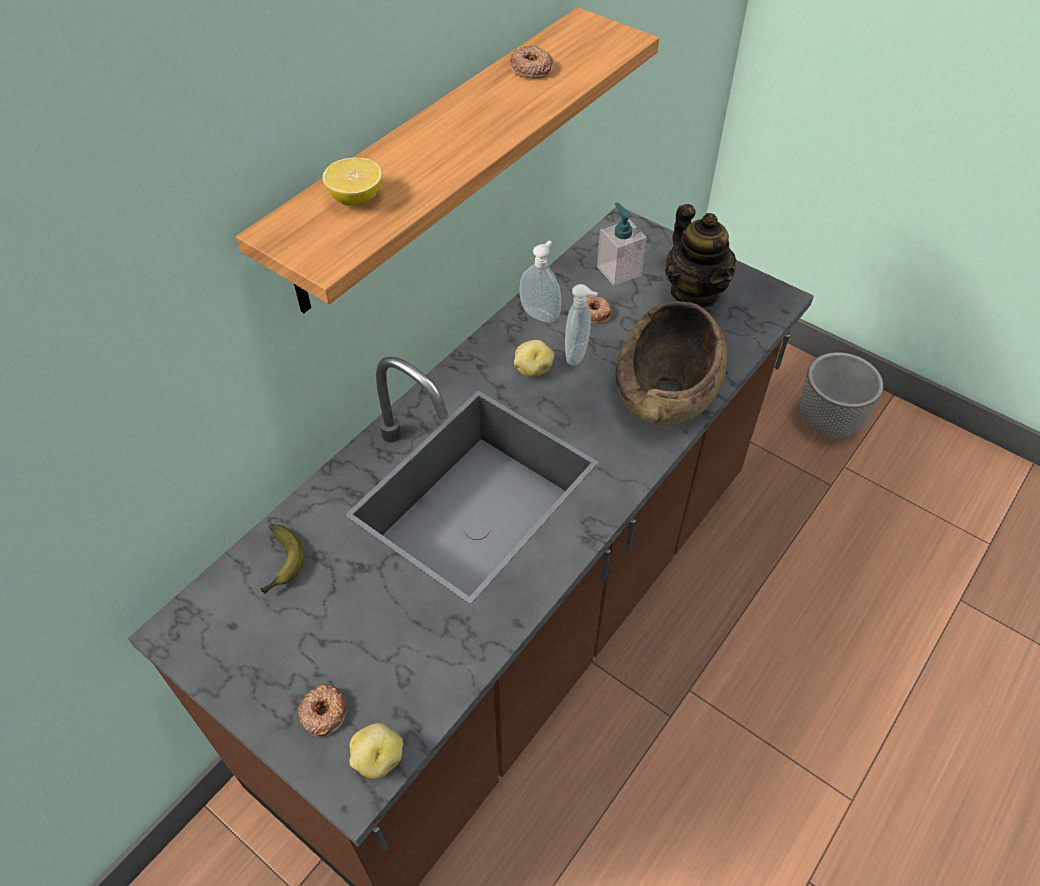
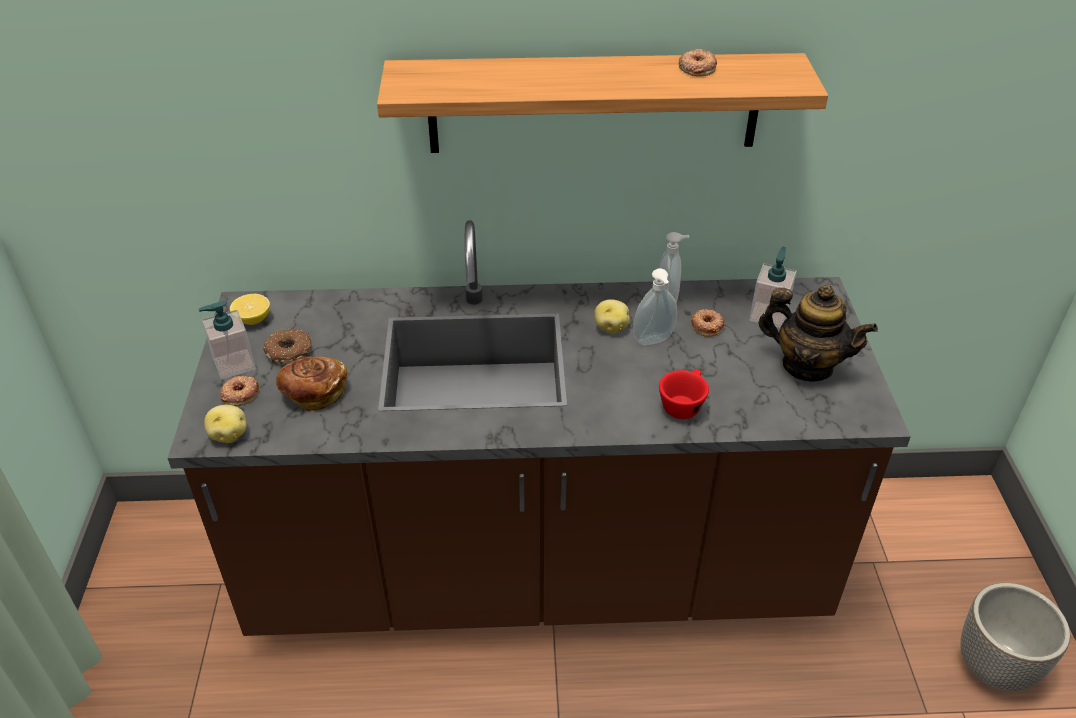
camera: 50 degrees right, 10 degrees down
banana [261,524,304,594] -> none
lemon [322,157,383,206] -> lemon moved to [230,294,270,325]
brown bowl [616,301,727,426] -> red cup [659,369,709,419]
teapot [665,204,736,308] -> teapot turned 90 degrees counterclockwise [758,285,878,382]
none -> soap dispenser [199,300,256,379]
none -> donut [264,328,311,364]
none -> bread [276,356,347,412]

